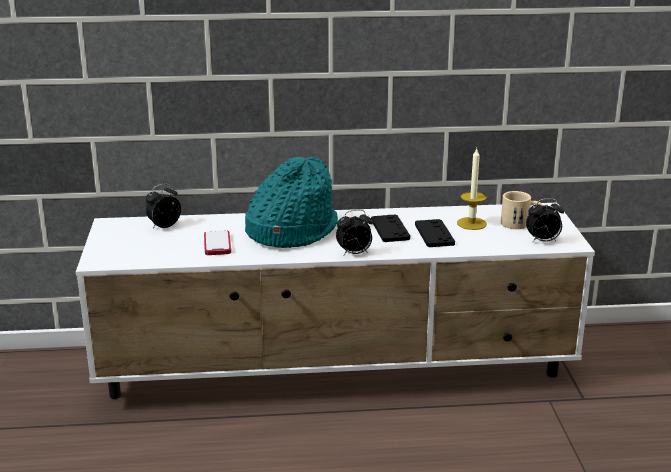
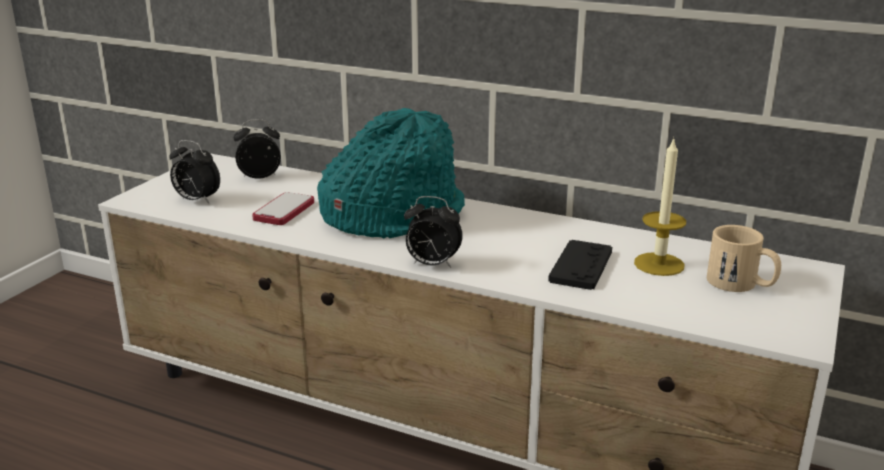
camera: 30 degrees right, 0 degrees up
black game controller [371,214,410,242] -> none
alarm clock [526,198,564,243] -> alarm clock moved to [169,140,220,203]

